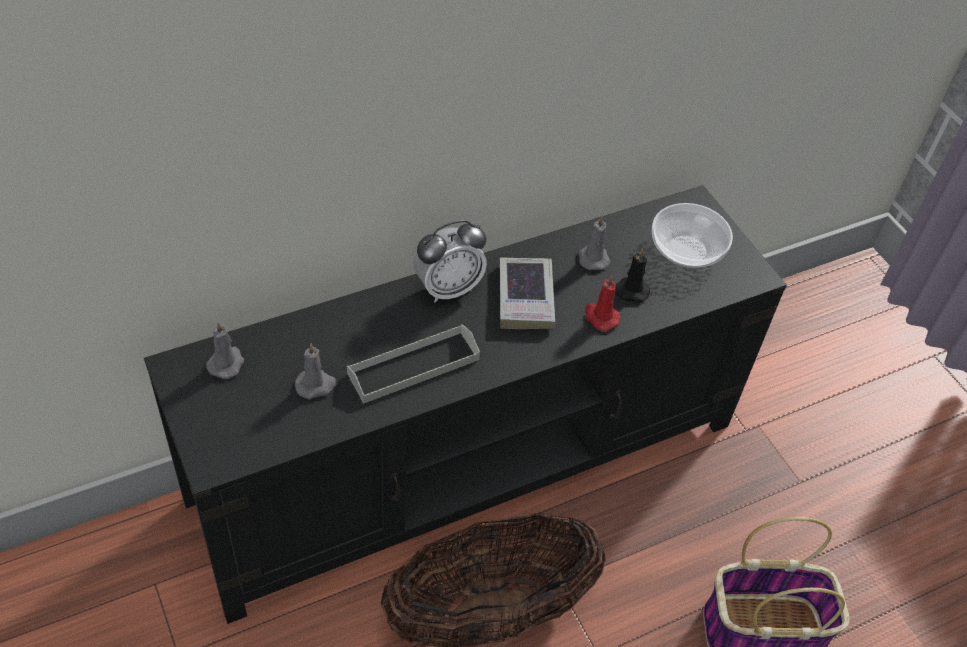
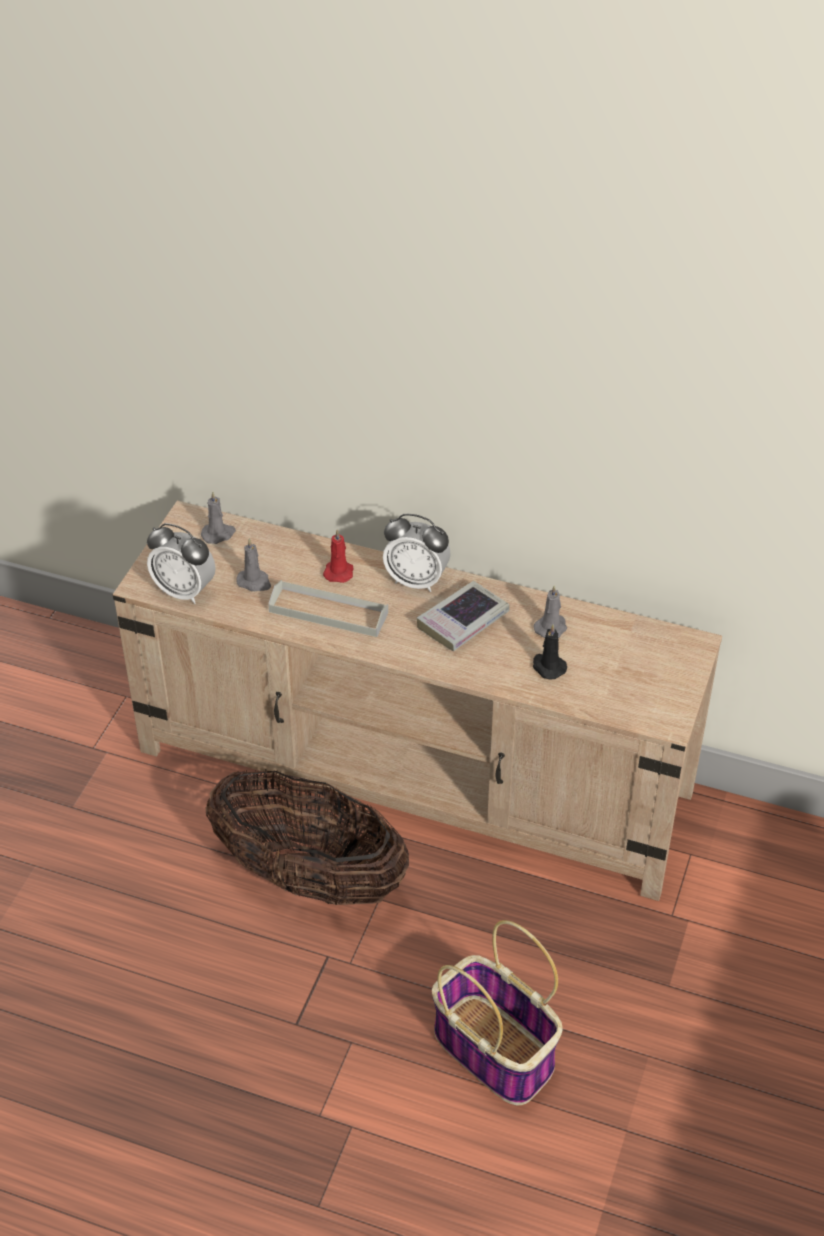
camera: 50 degrees right, 5 degrees down
black tv stand [144,185,787,624] -> beige tv stand [113,501,722,901]
red candle [585,275,620,331] -> red candle moved to [323,529,353,583]
bowl [652,203,733,268] -> none
none -> alarm clock [147,523,216,604]

